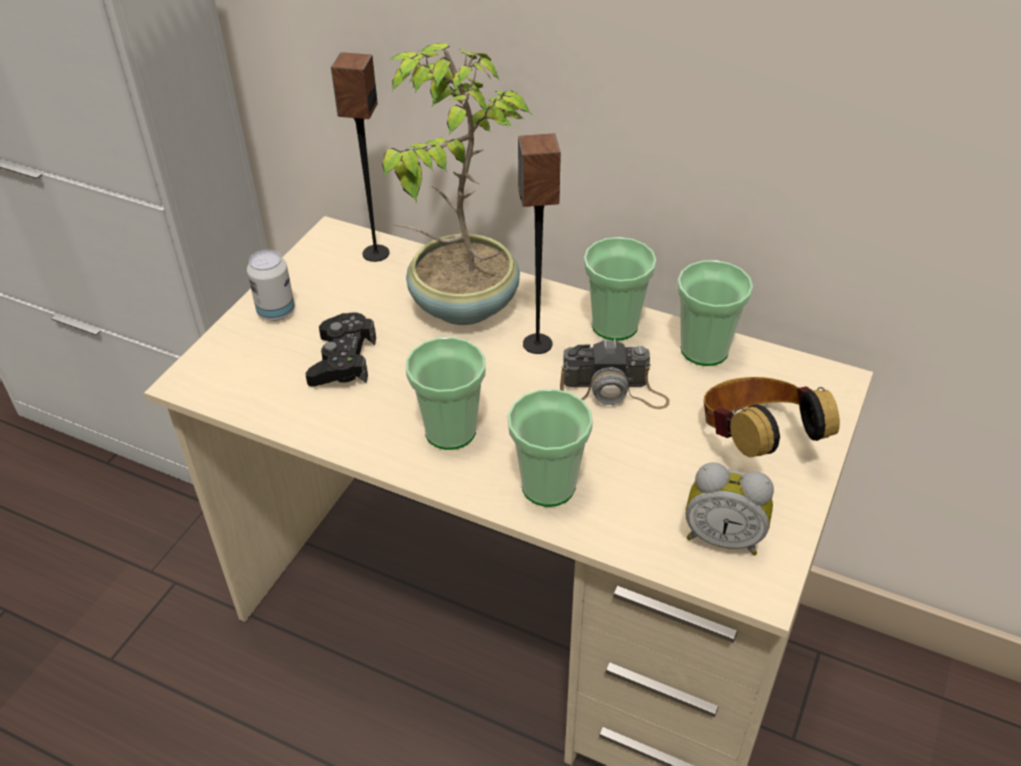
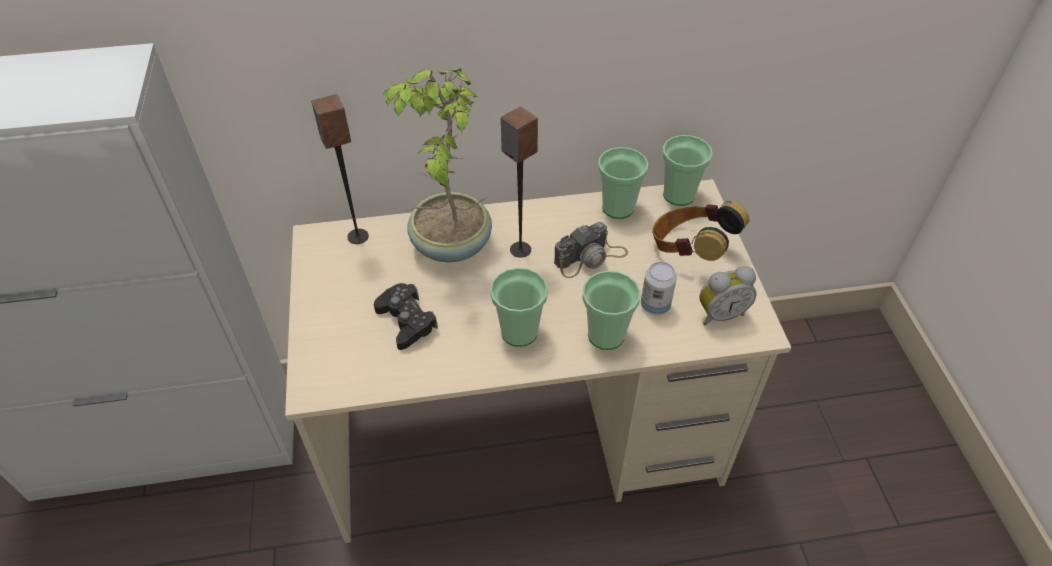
camera: 35 degrees left, 5 degrees up
can [247,250,295,321] -> can moved to [641,262,677,315]
cup [584,237,656,341] -> cup moved to [662,135,713,206]

